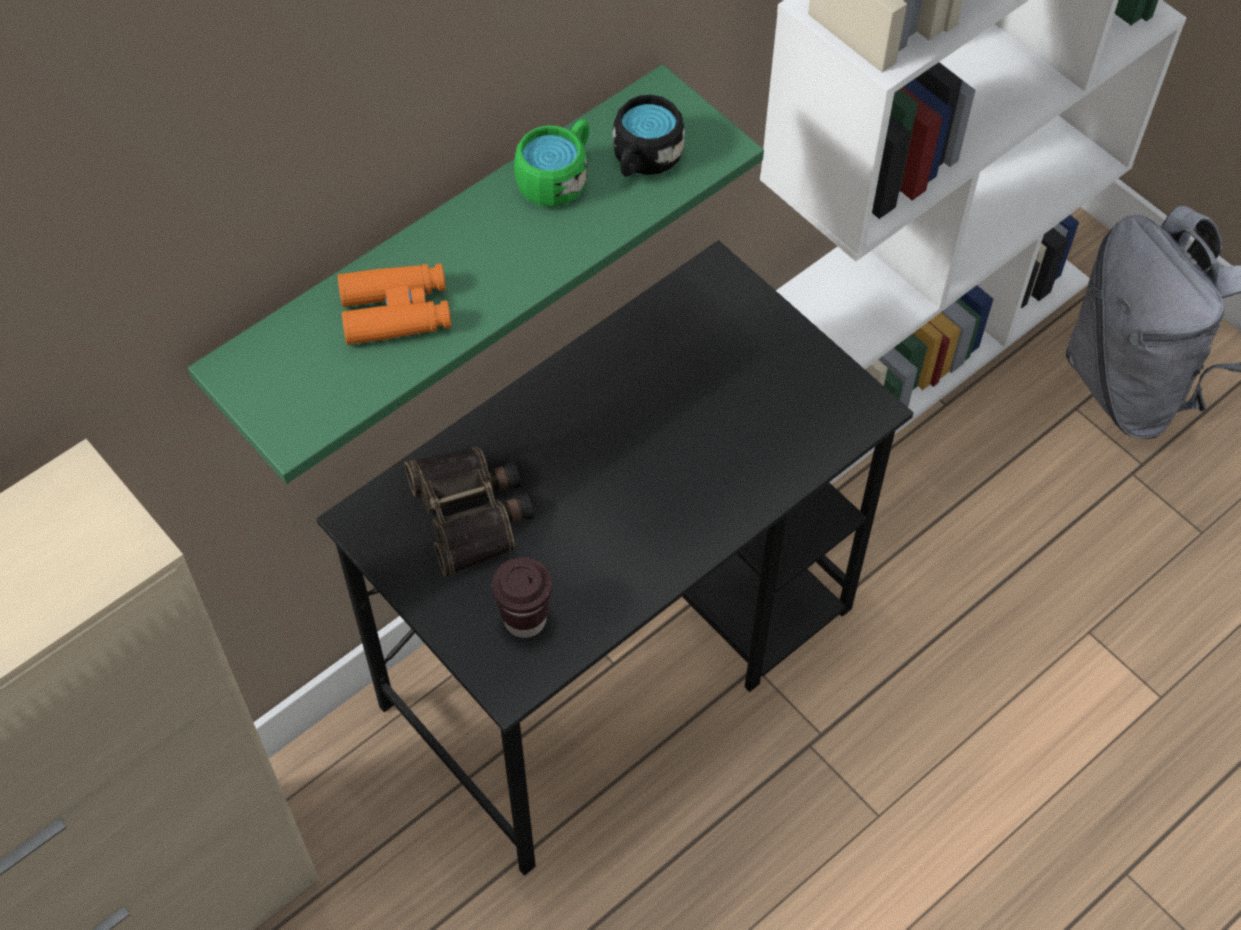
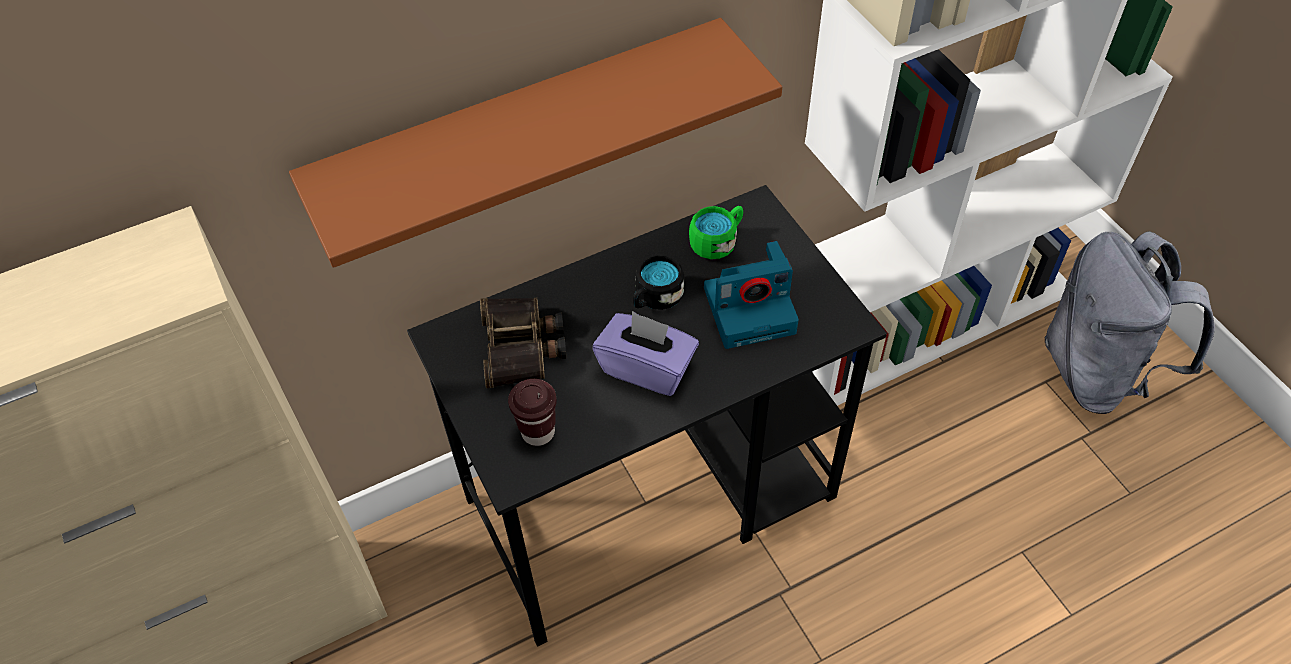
camera: 15 degrees right, 5 degrees down
green shelf [188,65,764,484] -> brown shelf [289,18,782,268]
orange binoculars [338,263,451,345] -> none
green mug [514,119,589,207] -> green mug moved to [689,206,743,259]
black mug [613,95,685,177] -> black mug moved to [633,255,685,310]
none -> purple tissue box [593,311,699,396]
none -> camera [704,241,799,349]

